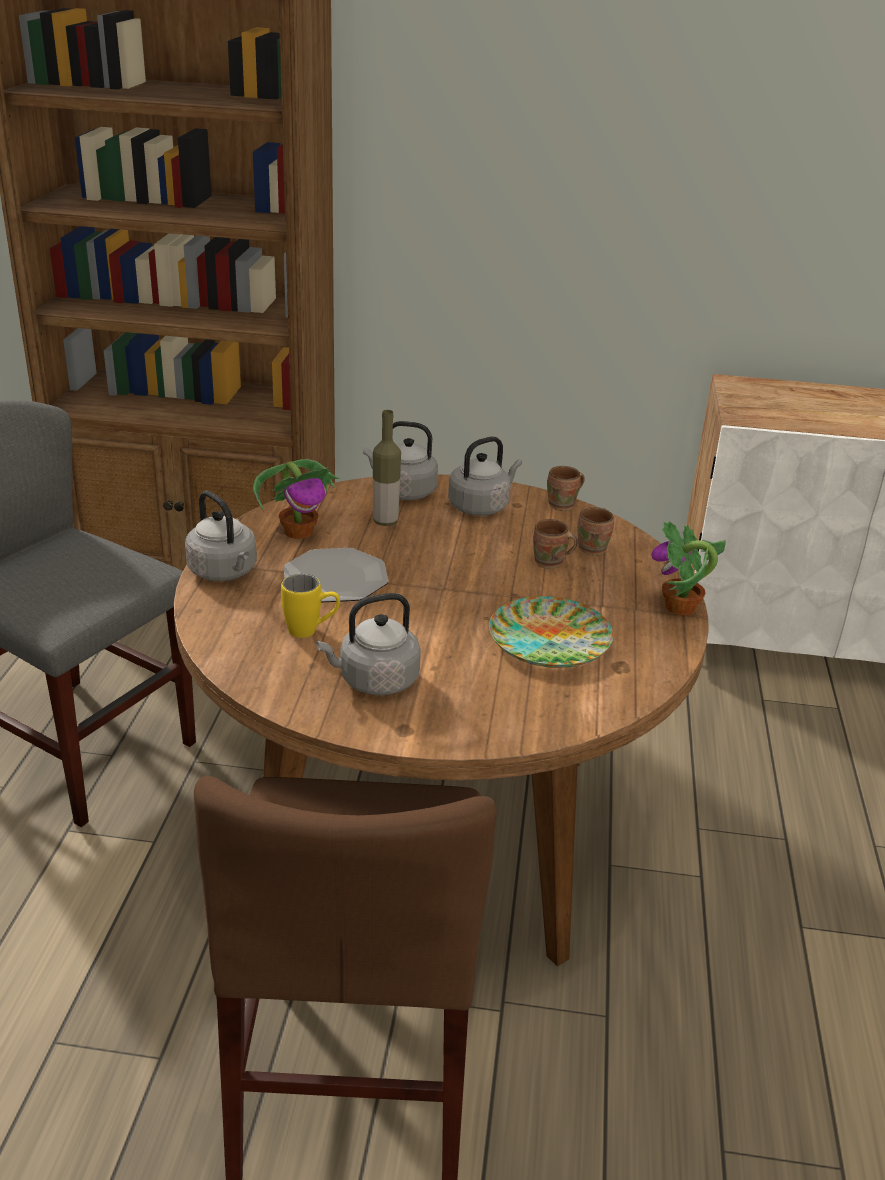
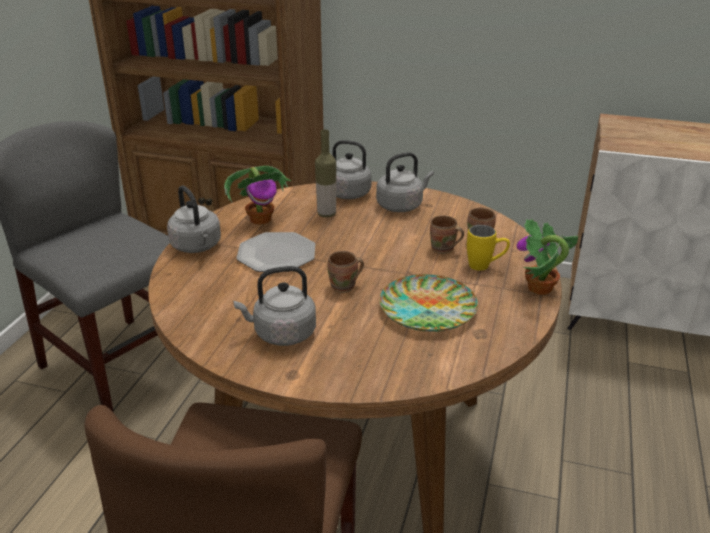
camera: 10 degrees right, 0 degrees up
yellow mug [281,574,340,638] -> yellow mug moved to [467,225,510,271]
brown mug [547,466,585,511] -> brown mug moved to [327,251,364,293]

